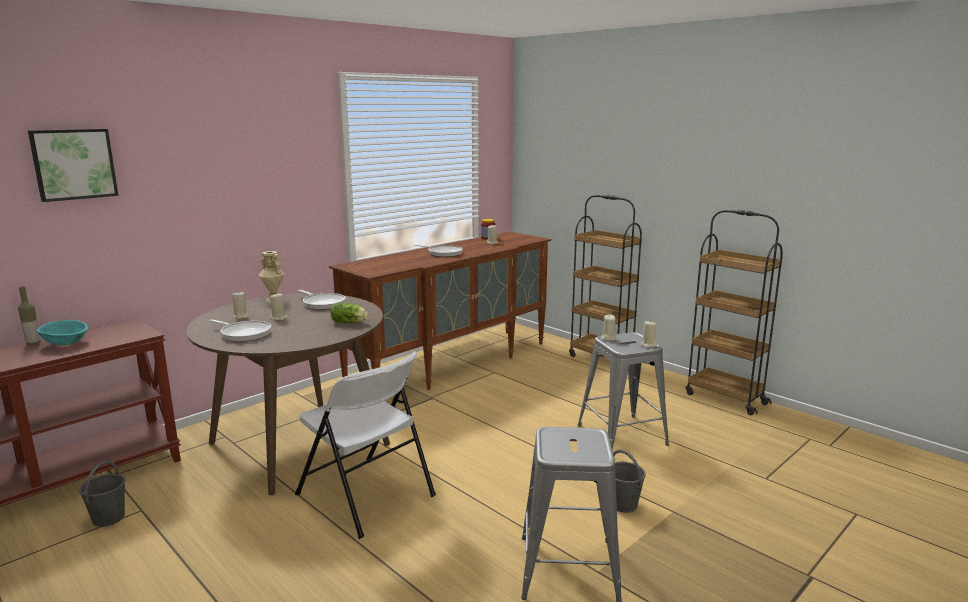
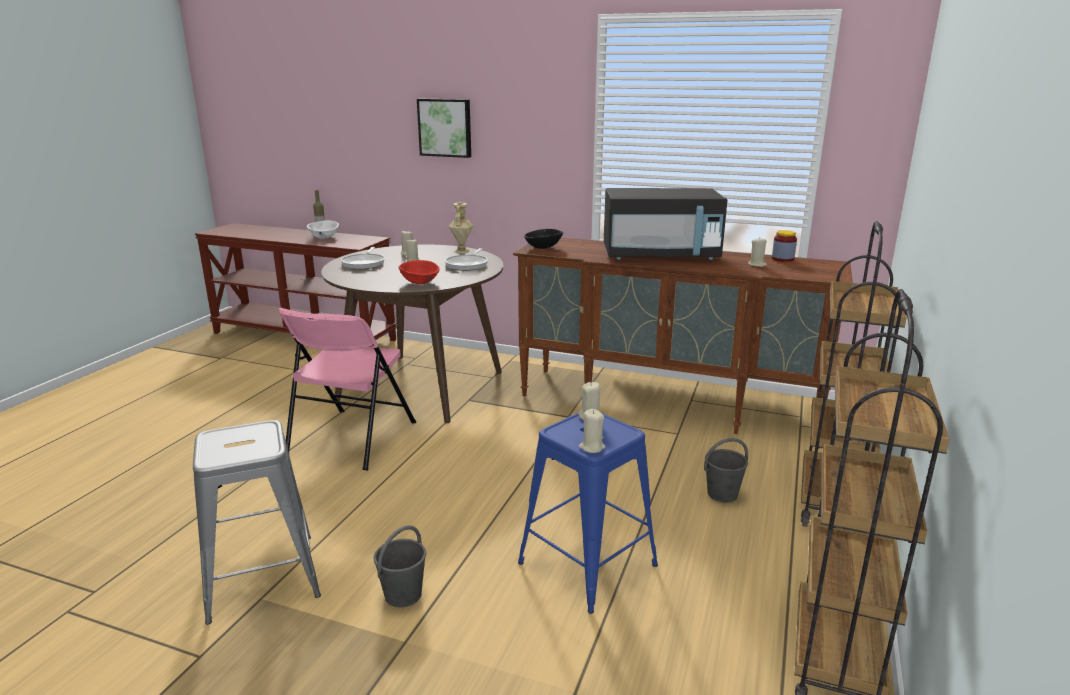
camera: 65 degrees right, 5 degrees up
picture [28,129,118,202] -> picture moved to [417,99,471,158]
turquoise bowl [37,320,88,346] -> white bowl [307,220,339,239]
grey bucket [79,461,125,527] -> grey bucket moved to [704,438,748,503]
white chair [295,351,436,539] -> pink chair [278,308,416,471]
lettuce [331,302,368,323] -> red bowl [398,260,440,284]
frying pan [414,245,463,257] -> black microwave [604,188,728,260]
grey stool [578,332,669,450] -> blue stool [518,413,658,614]
none -> black bowl [524,229,563,249]

